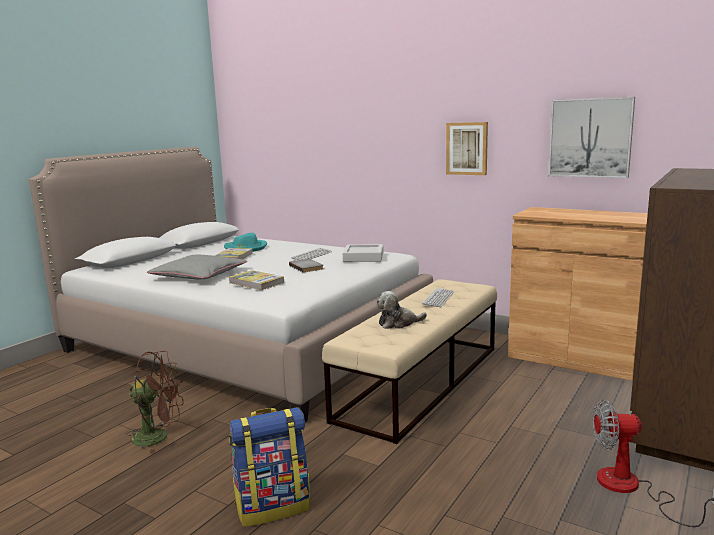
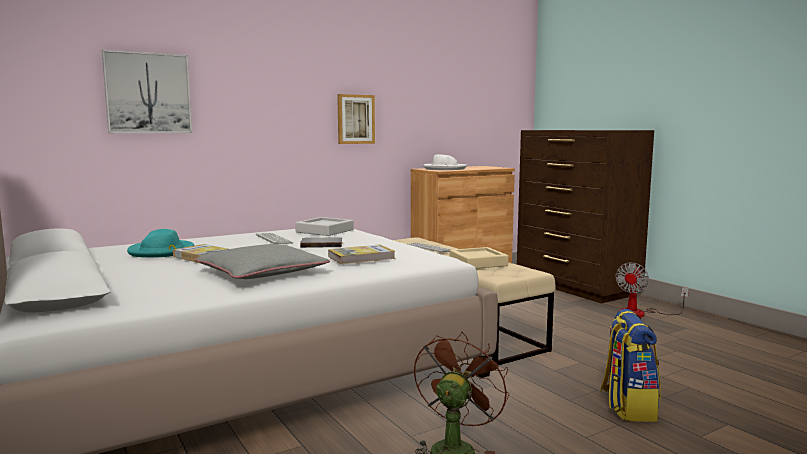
camera: 65 degrees left, 5 degrees down
plush toy [376,291,427,329] -> beige tray [449,247,508,269]
picture [548,97,635,178] -> picture moved to [102,50,192,133]
none -> white hat [423,154,467,170]

